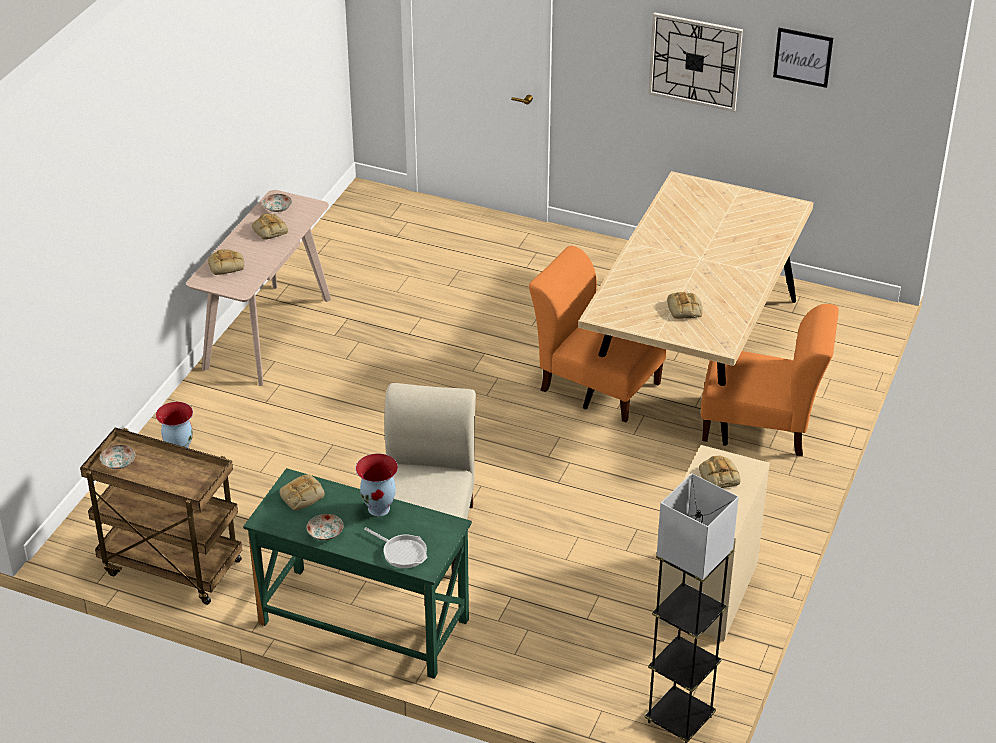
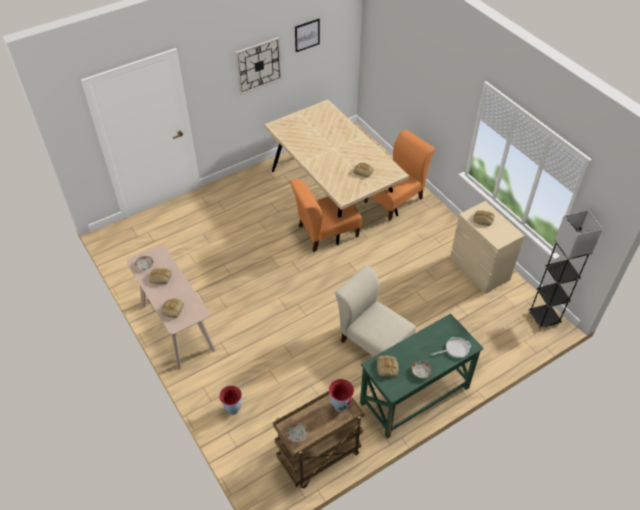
camera: 55 degrees left, 10 degrees up
vase [355,453,398,516] -> vase moved to [329,379,354,412]

